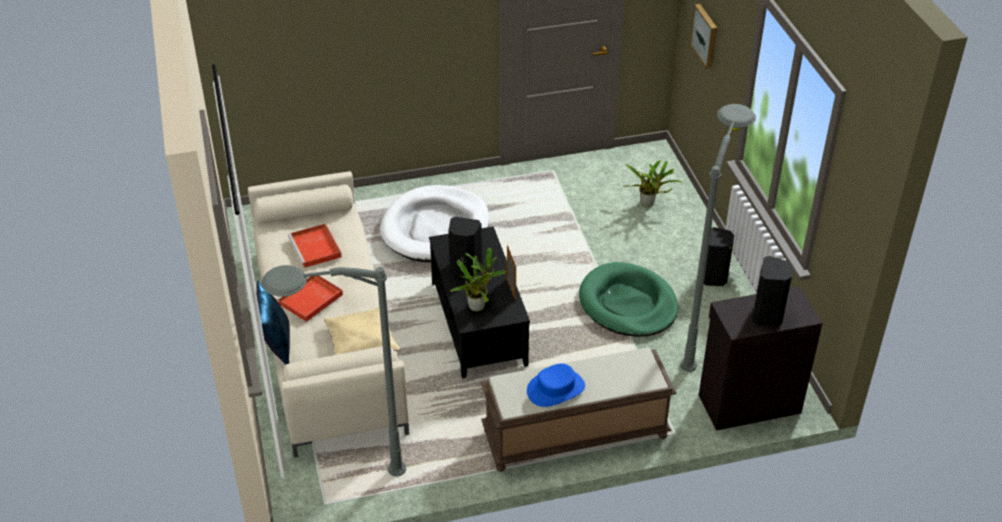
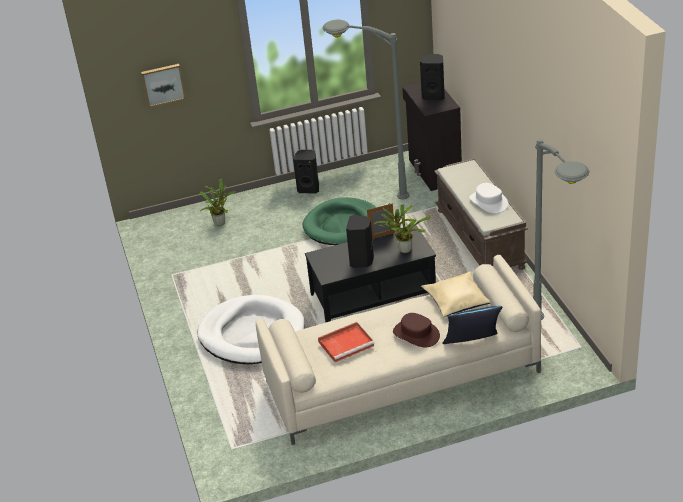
camera: 90 degrees left, 5 degrees down
red tray [277,272,343,322] -> brown hat [393,313,440,347]
blue hat [527,363,585,407] -> white hat [469,183,508,213]

